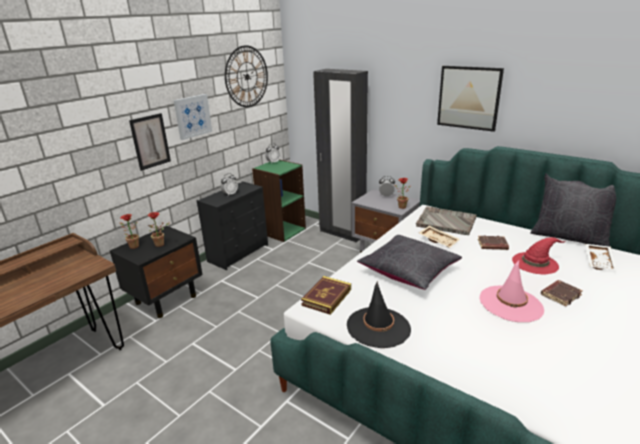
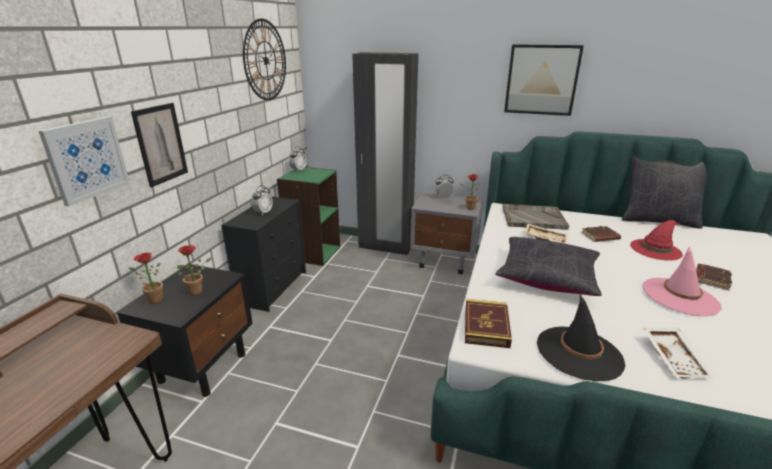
camera: 20 degrees left, 0 degrees up
picture [174,94,212,140] -> picture moved to [39,116,130,206]
white tray [585,244,618,270] -> white tray moved to [643,328,714,379]

